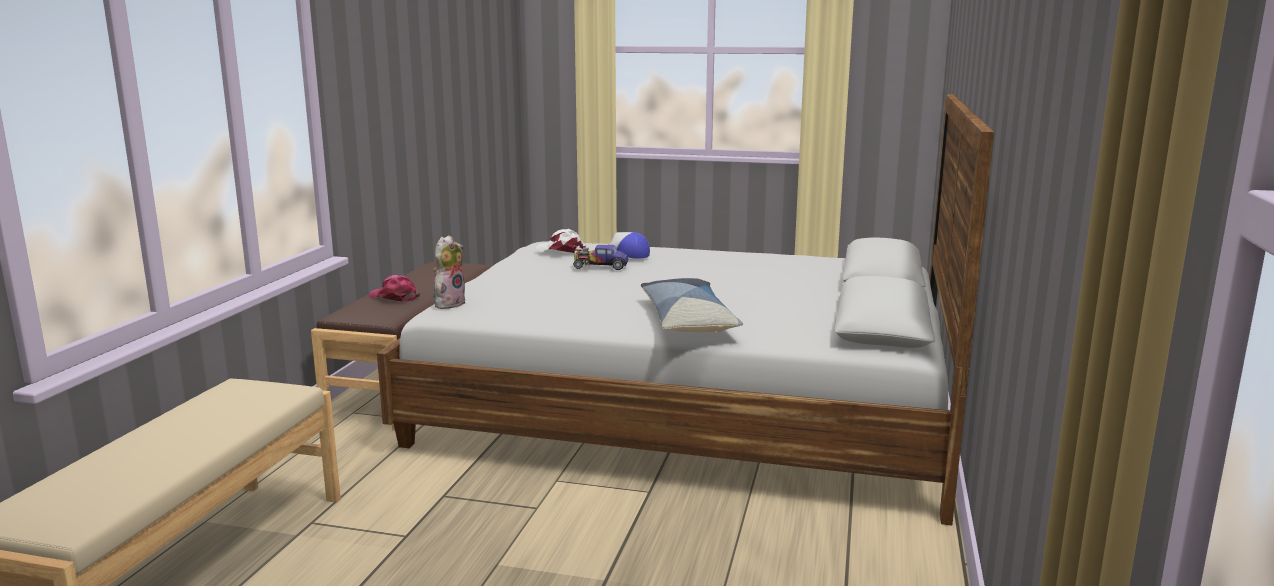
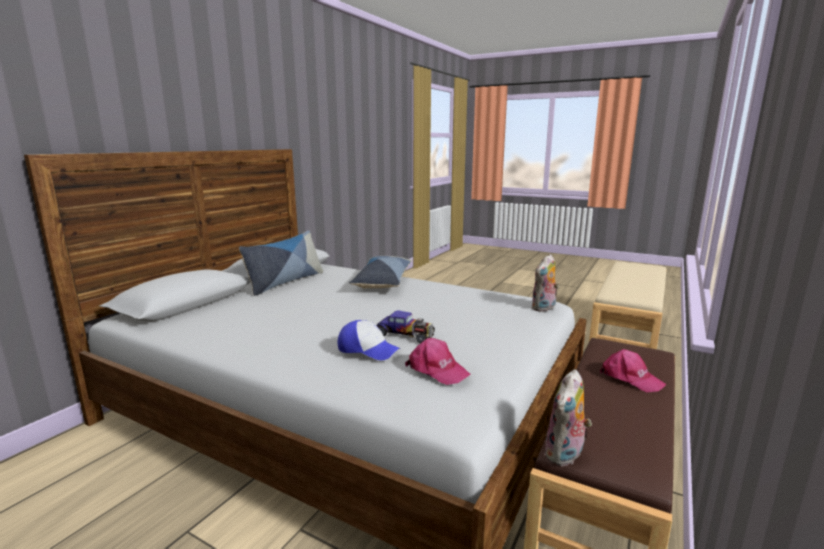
camera: 165 degrees left, 0 degrees up
white cap [536,229,586,253] -> pink cap [405,338,471,385]
none -> pillow [239,230,323,296]
none -> plush toy [544,369,592,466]

